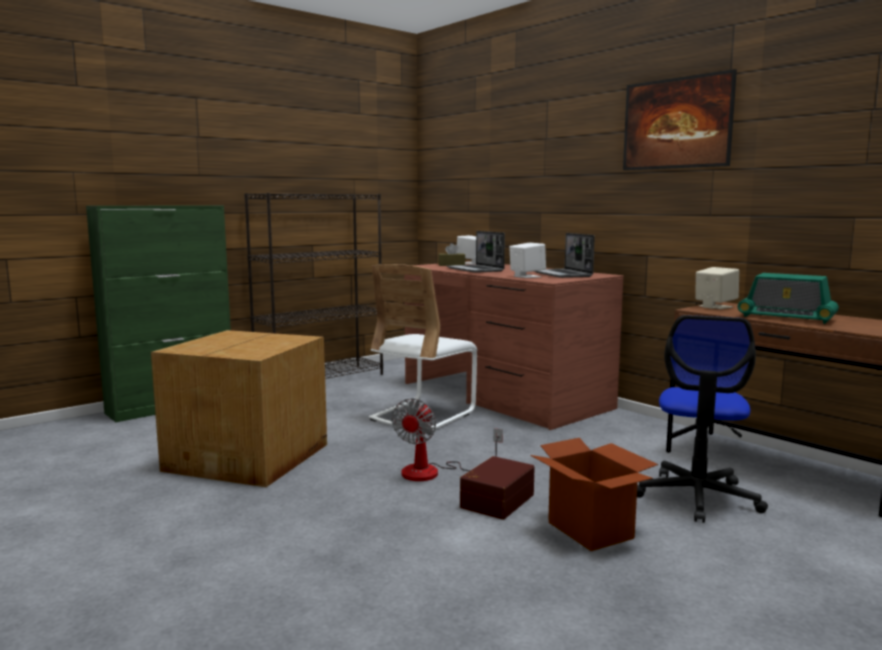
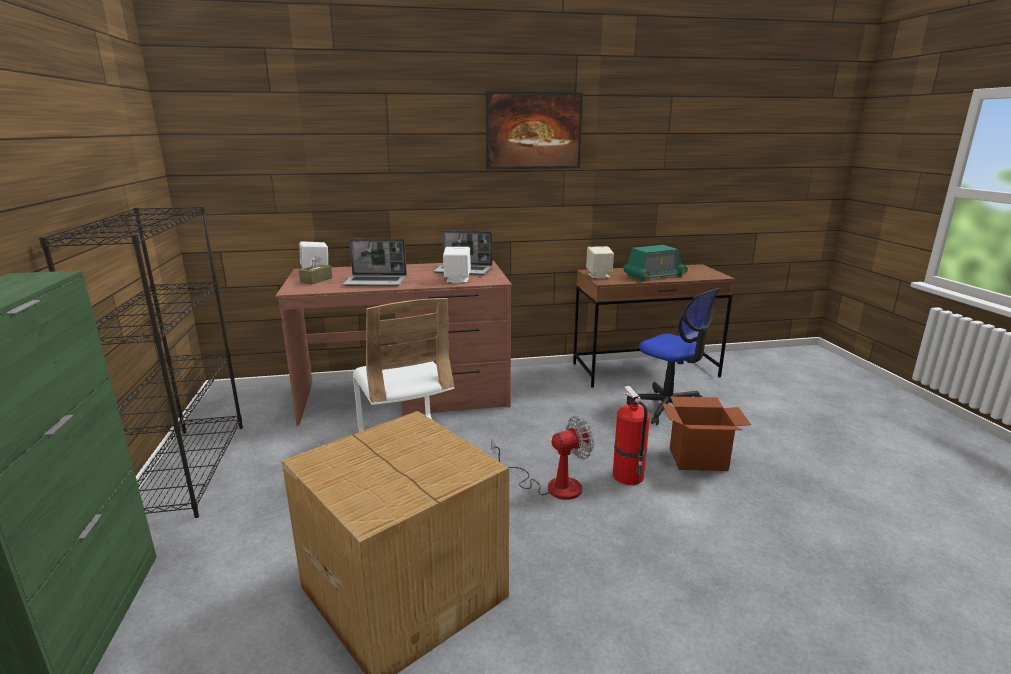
camera: 60 degrees left, 10 degrees up
fan [392,398,503,481] -> fan turned 75 degrees counterclockwise [491,416,594,500]
brown storage box [460,456,534,520] -> fire extinguisher [613,386,650,485]

